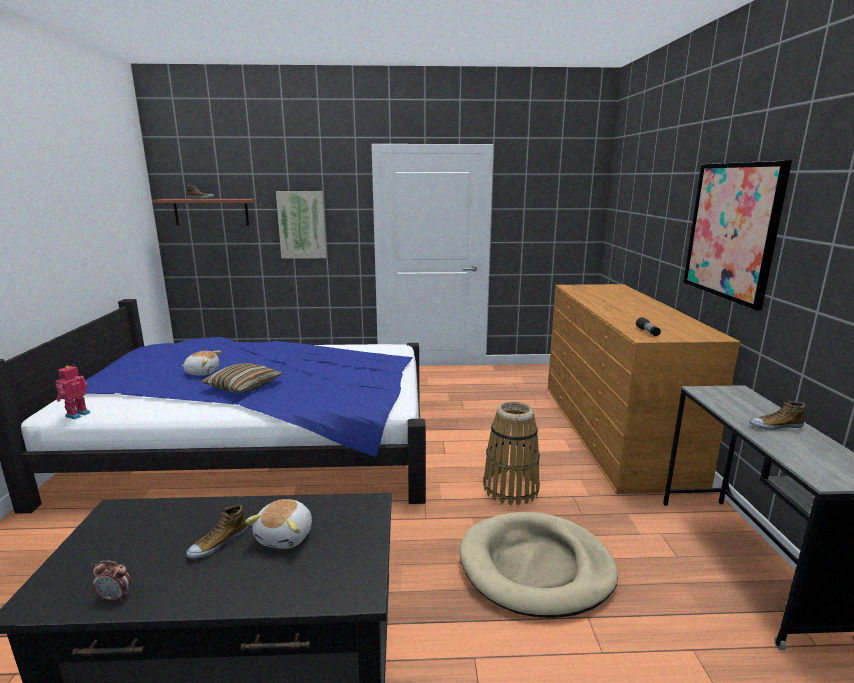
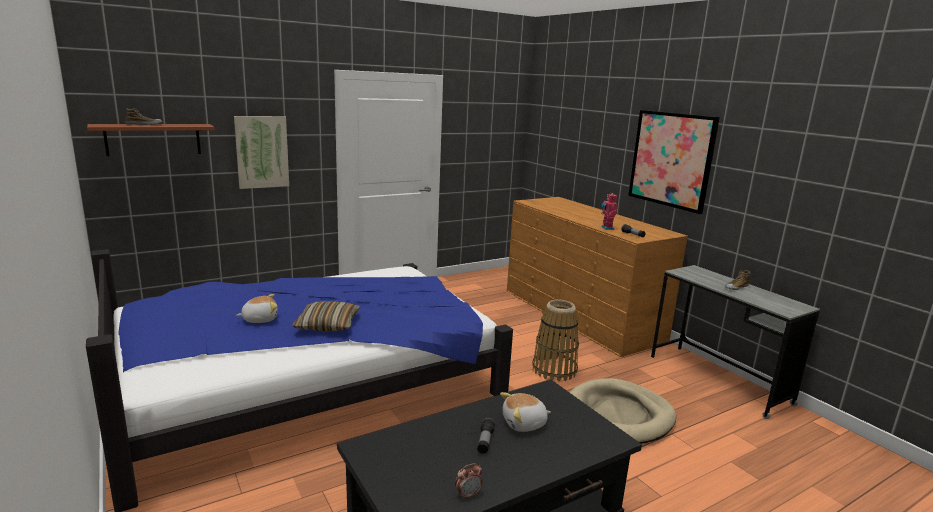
camera: 30 degrees left, 0 degrees up
toy robot [55,364,90,419] -> toy robot moved to [601,193,618,230]
shoe [186,504,248,559] -> flashlight [477,418,495,454]
plush toy [245,499,312,549] -> plush toy turned 90 degrees clockwise [500,392,551,432]

